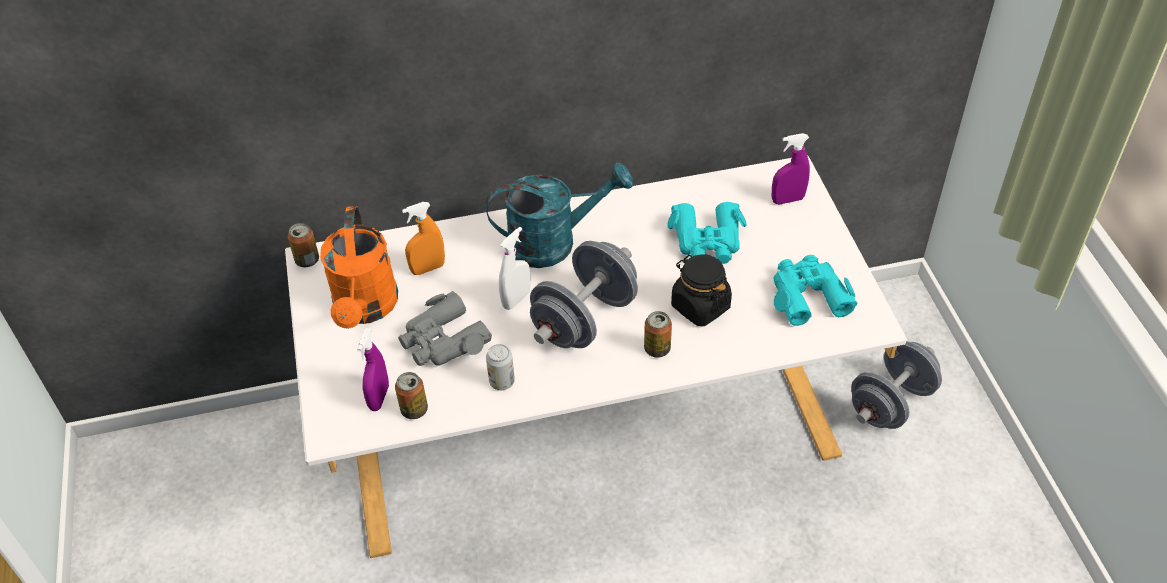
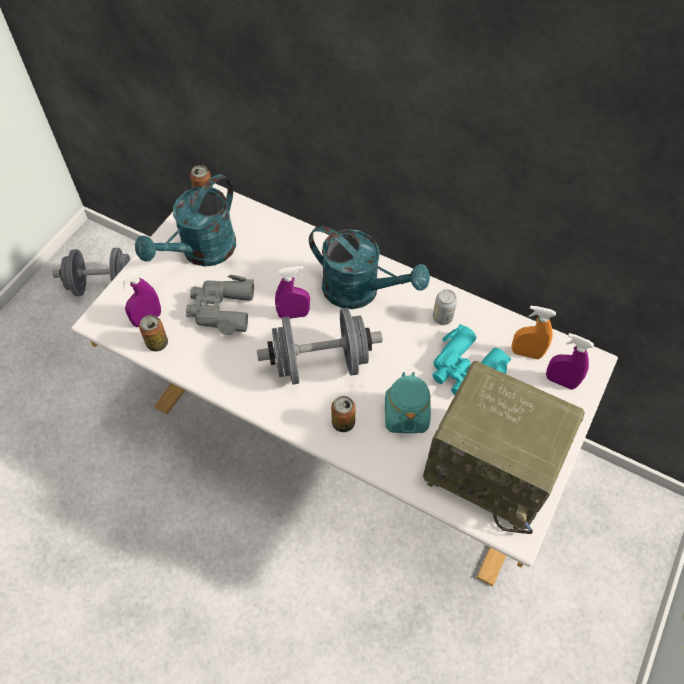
camera: 40 degrees right, 10 degrees up
orange watering can [320,206,398,329] -> turquoise watering can [135,174,236,267]
orange spray bottle [402,202,445,275] -> orange spray bottle moved to [511,306,556,359]
can [486,344,515,390] -> can moved to [433,289,457,325]
white spray bottle [499,227,531,310] -> purple spray bottle [275,266,310,319]
black jar [671,254,732,326] -> turquoise jar [385,372,431,433]
turquoise binoculars [773,255,858,326] -> radio [423,361,585,534]
grey dumbbell [851,341,942,429] -> grey dumbbell moved to [53,248,131,296]

